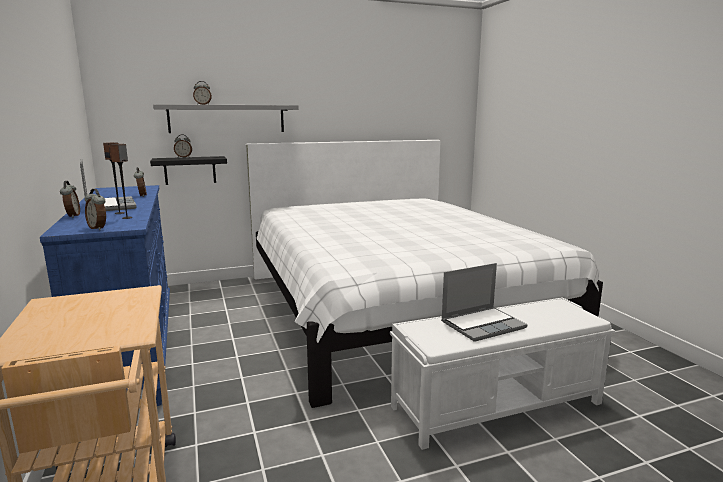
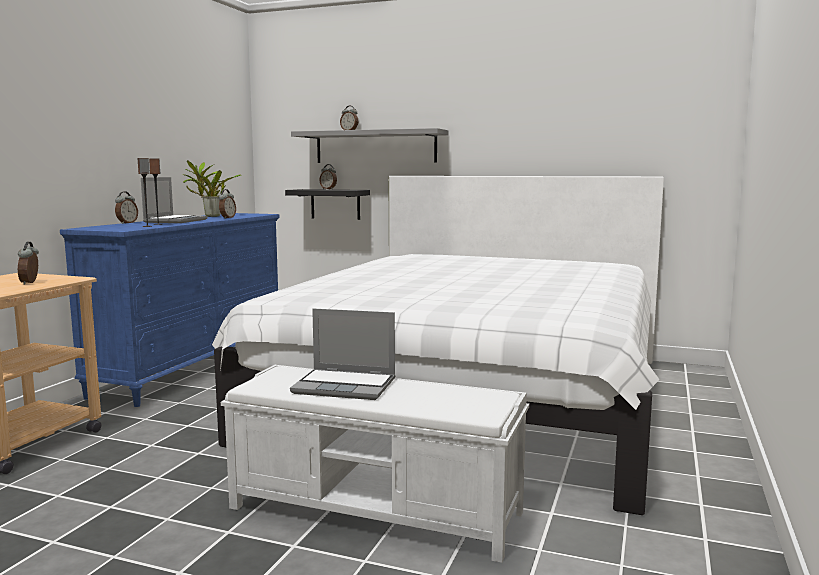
camera: 40 degrees right, 5 degrees down
alarm clock [85,189,106,230] -> alarm clock moved to [18,242,39,285]
none -> potted plant [182,160,242,217]

